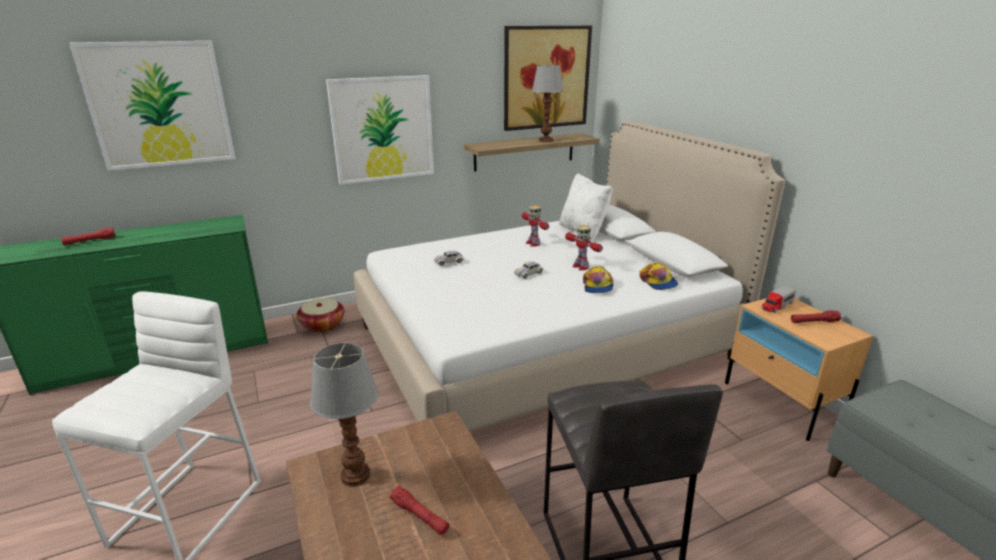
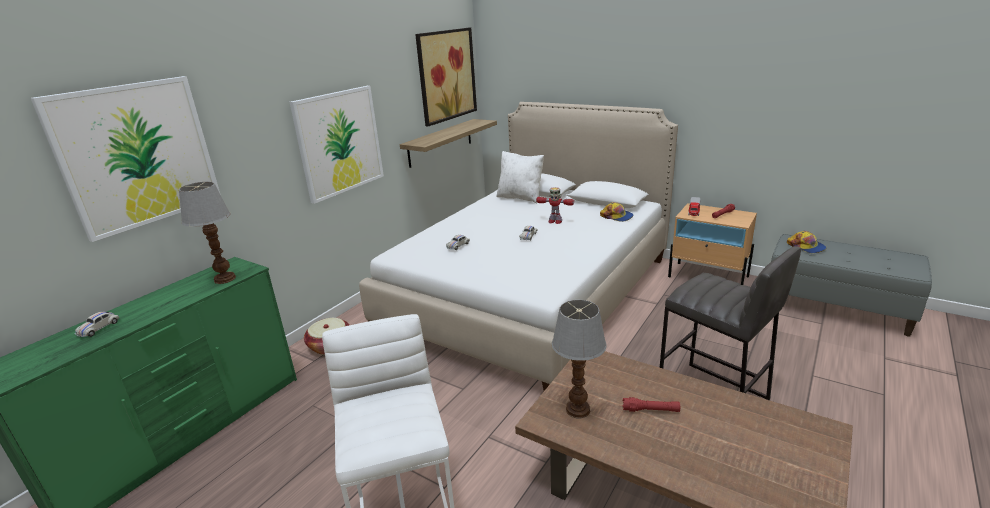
camera: 30 degrees left, 0 degrees up
red flashlight [61,228,116,245] -> white toy car [74,312,119,337]
toy robot [522,205,549,247] -> none
table lamp [532,65,564,142] -> table lamp moved to [179,182,236,284]
cap [583,266,613,293] -> cap moved to [787,231,827,253]

